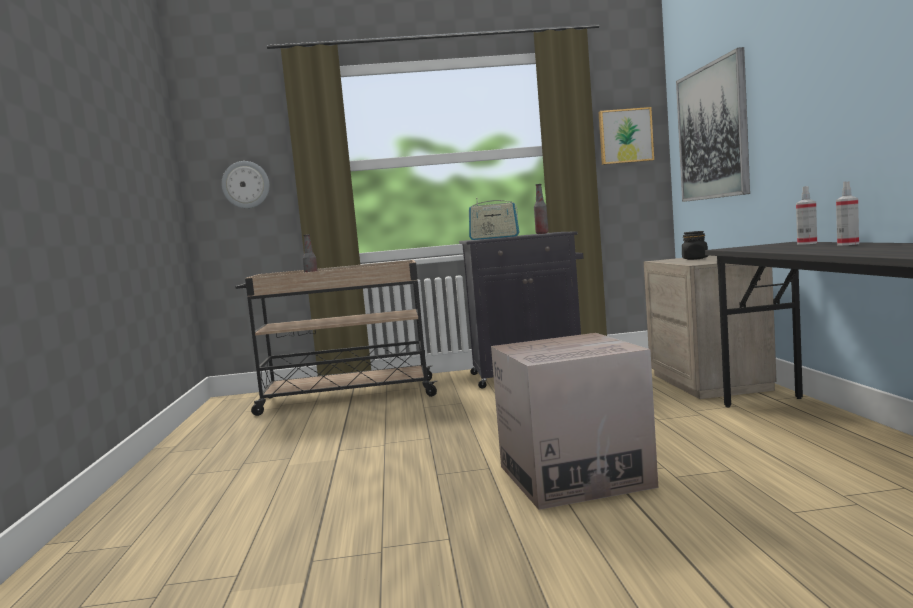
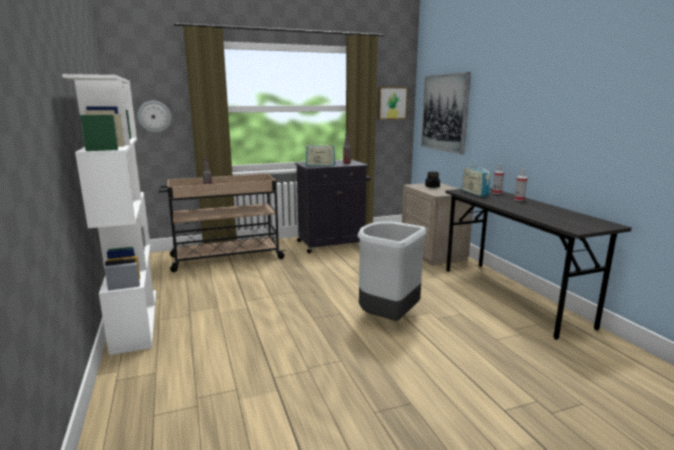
camera: 15 degrees left, 10 degrees up
cardboard box [491,333,658,510] -> grey trash can [358,221,426,321]
none -> white bookcase [62,74,156,355]
none -> radio [462,166,490,197]

